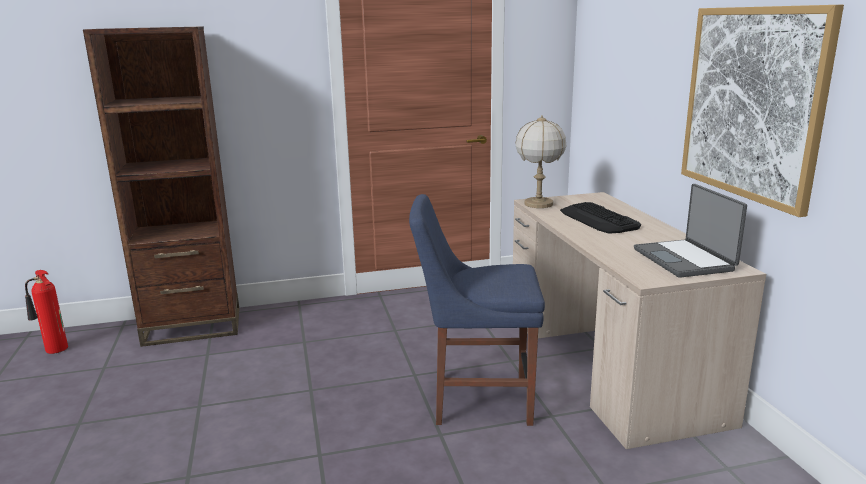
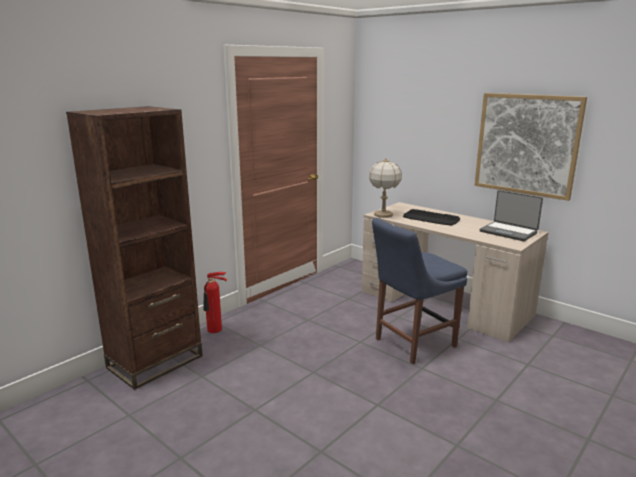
camera: 35 degrees left, 0 degrees up
fire extinguisher [25,270,68,354] -> fire extinguisher moved to [203,272,228,333]

